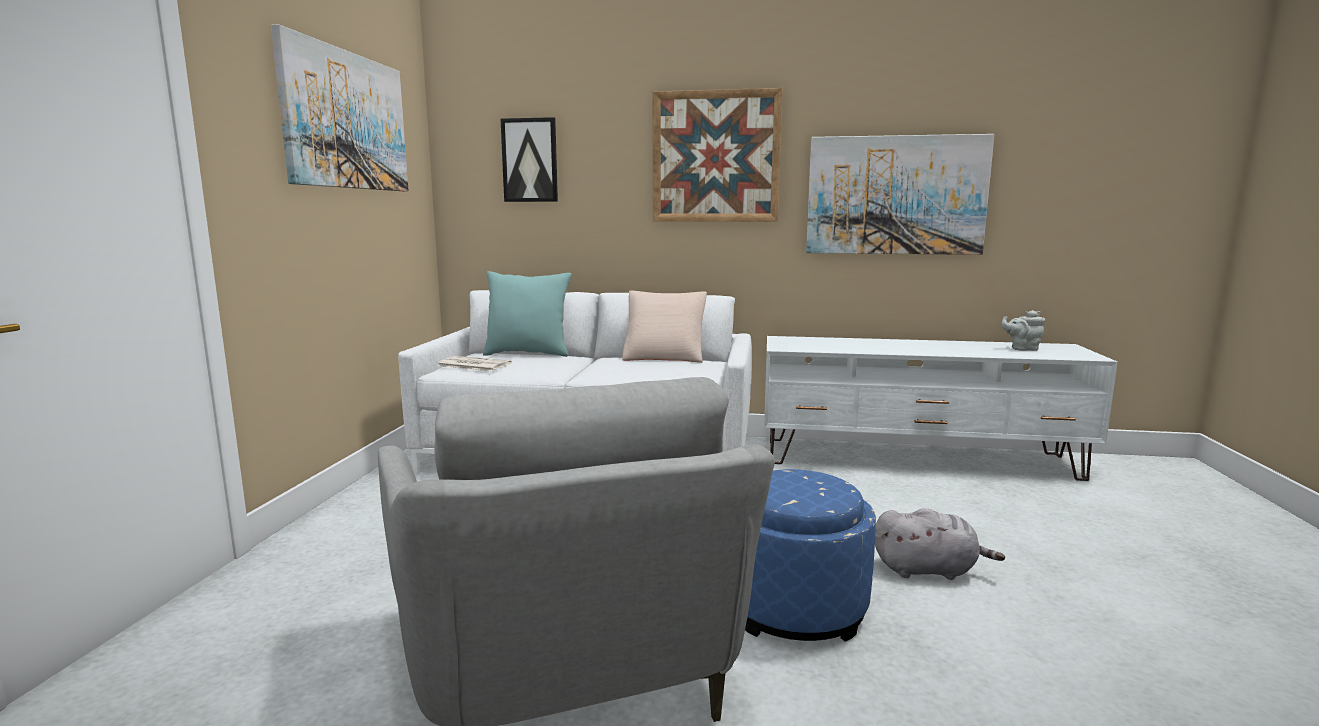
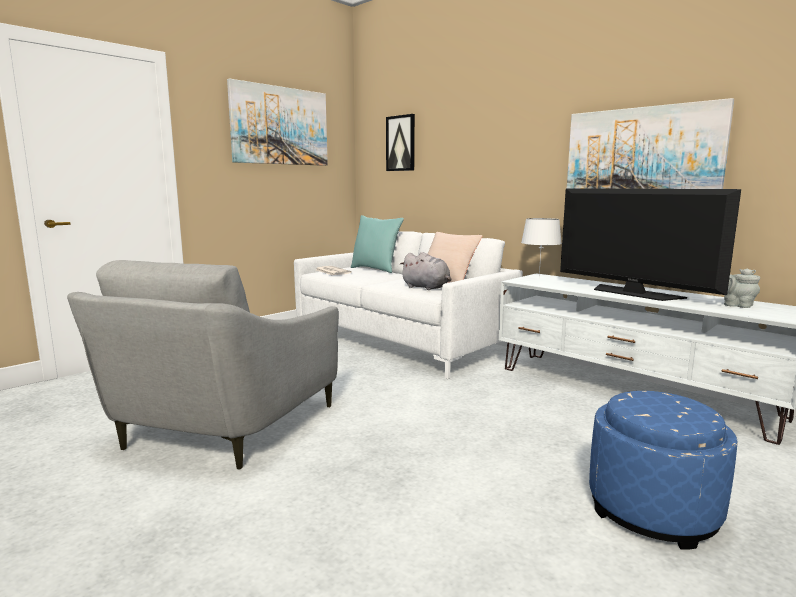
camera: 35 degrees right, 0 degrees up
picture [653,88,783,222] -> none
blue ottoman [745,469,876,642] -> blue ottoman moved to [589,391,738,550]
grey plush toy [875,508,1005,580] -> grey plush toy moved to [400,252,451,290]
none -> white table lamp [521,218,562,278]
none -> television [560,188,741,301]

